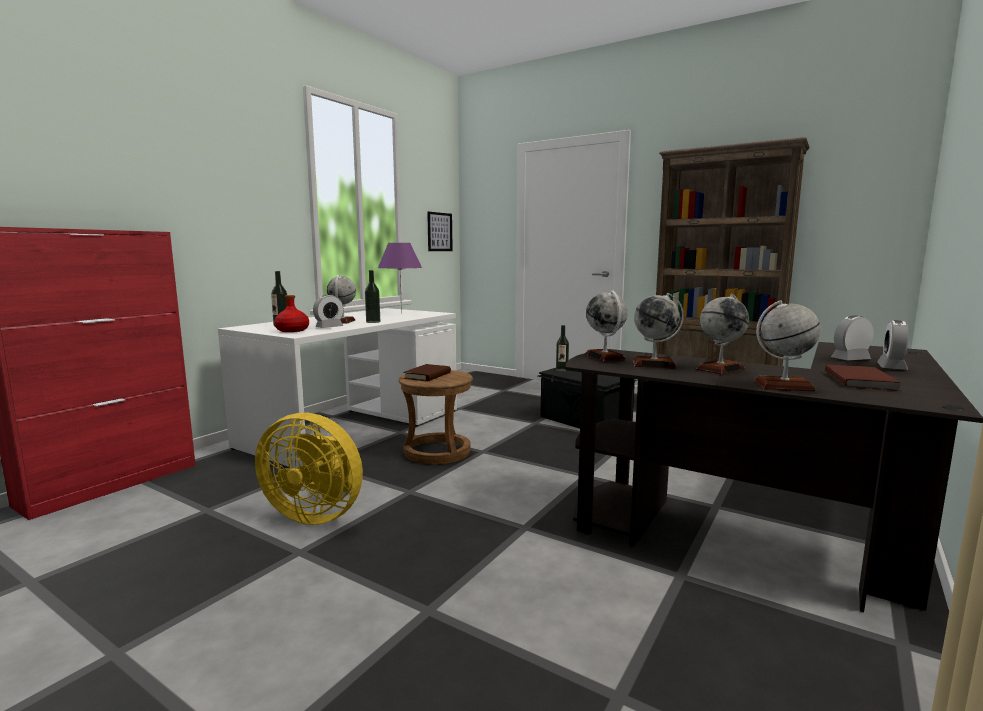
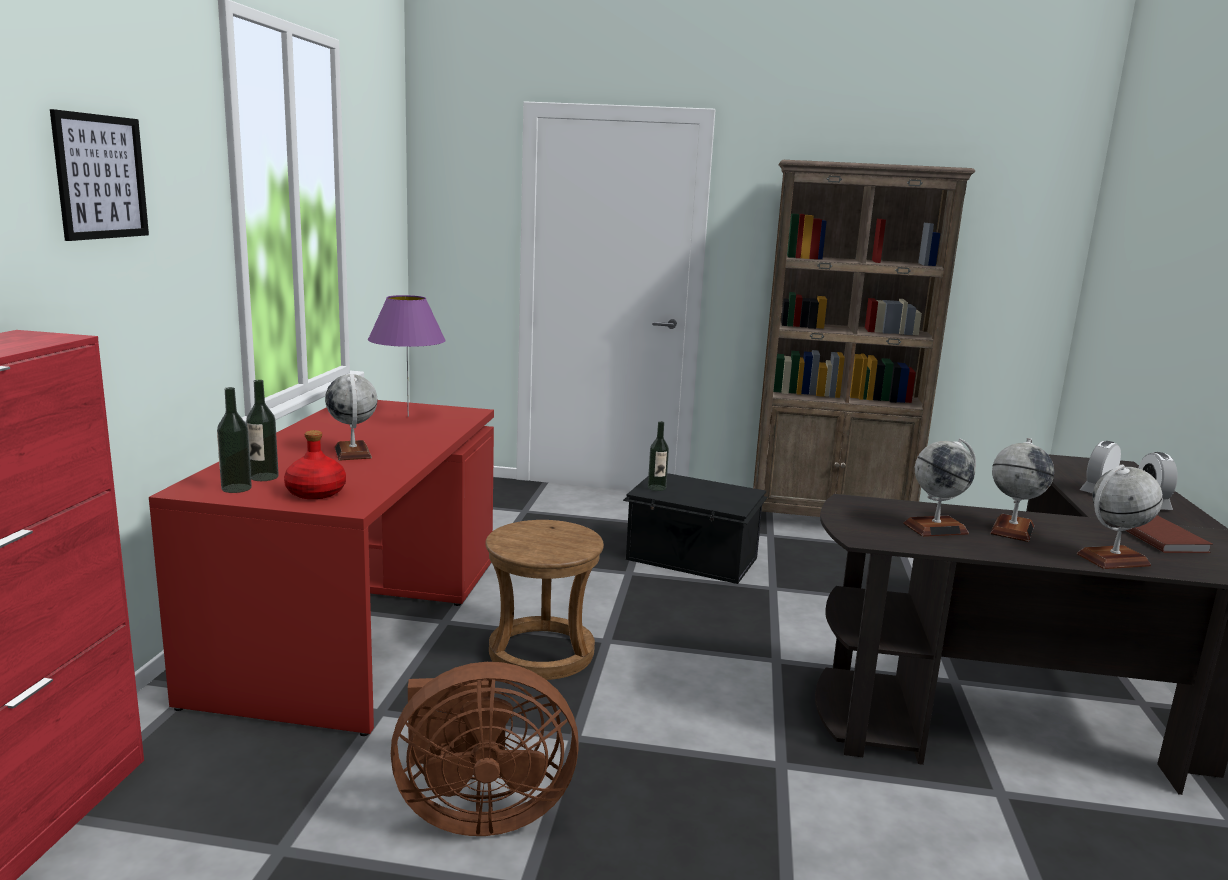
camera: 25 degrees left, 5 degrees up
white desk [218,308,457,469] -> red desk [149,400,494,736]
yellow fan [255,413,363,525] -> brown fan [391,662,579,836]
alarm clock [313,295,344,328] -> none
bottle [365,270,380,323] -> bottle moved to [217,387,252,493]
brown book [403,364,451,381] -> none
picture [427,211,453,251] -> picture moved to [50,109,149,241]
globe [584,290,628,362] -> none

